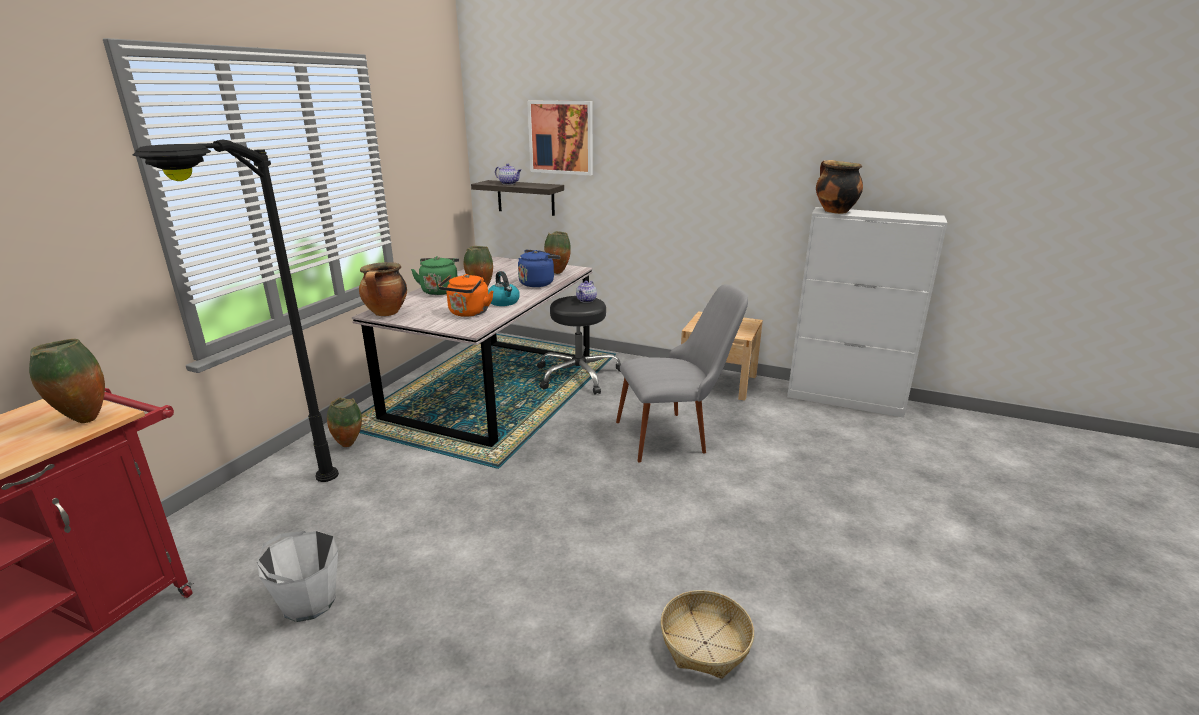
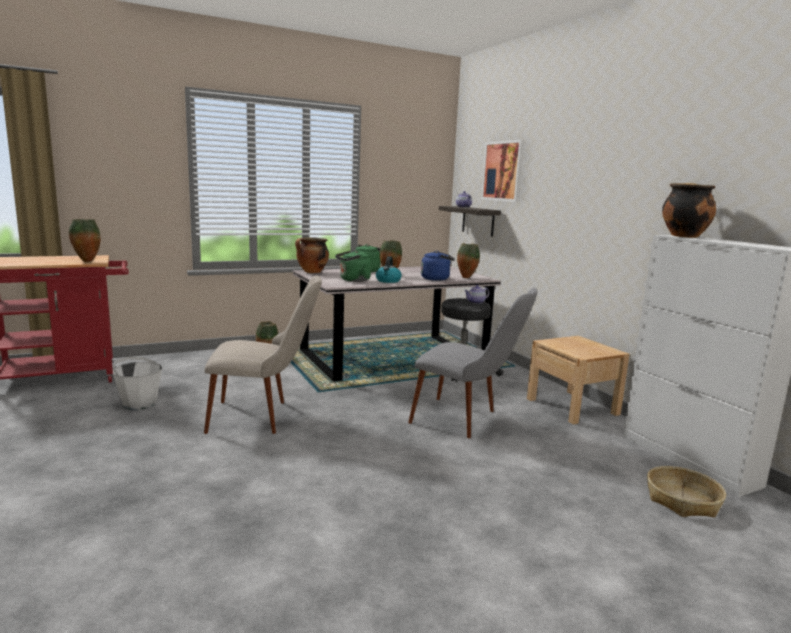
camera: 40 degrees right, 10 degrees down
black floor lamp [132,140,339,482] -> none
orange kettle [438,274,494,317] -> green kettle [335,250,371,282]
basket [660,590,754,679] -> basket moved to [647,466,726,517]
none -> beige chair [204,275,322,434]

